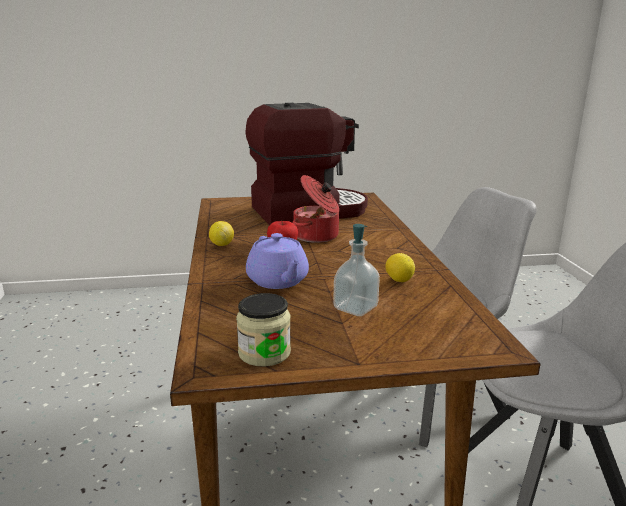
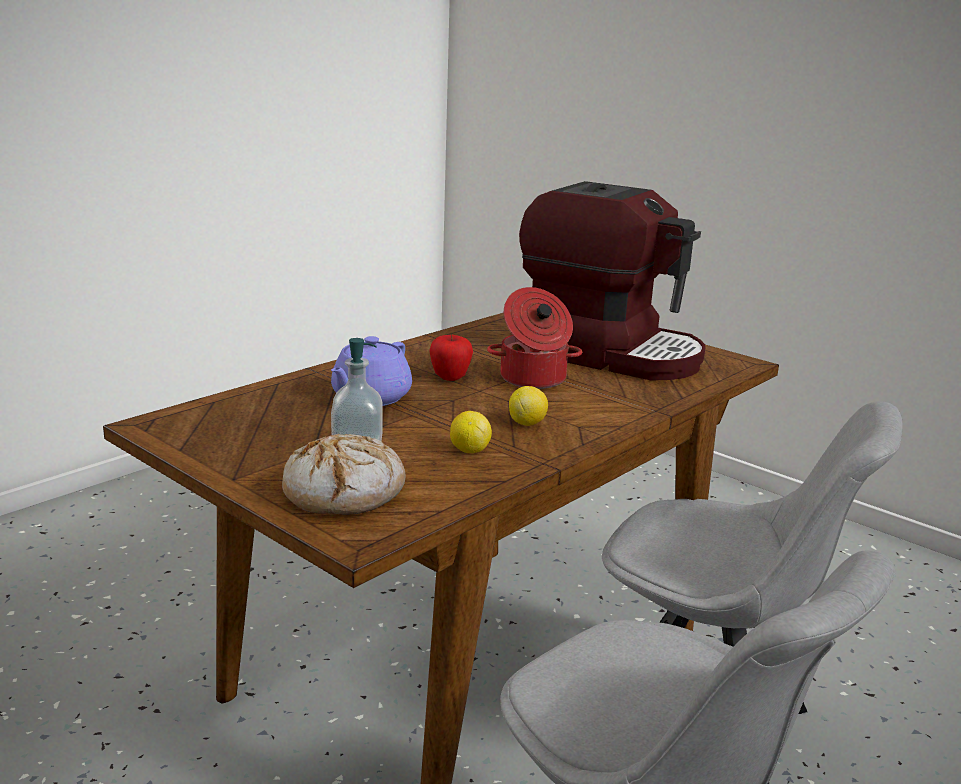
camera: 50 degrees right, 0 degrees up
lemon [209,221,234,246] -> lemon moved to [509,386,548,426]
jar [236,293,291,367] -> none
none -> bread [282,434,406,515]

